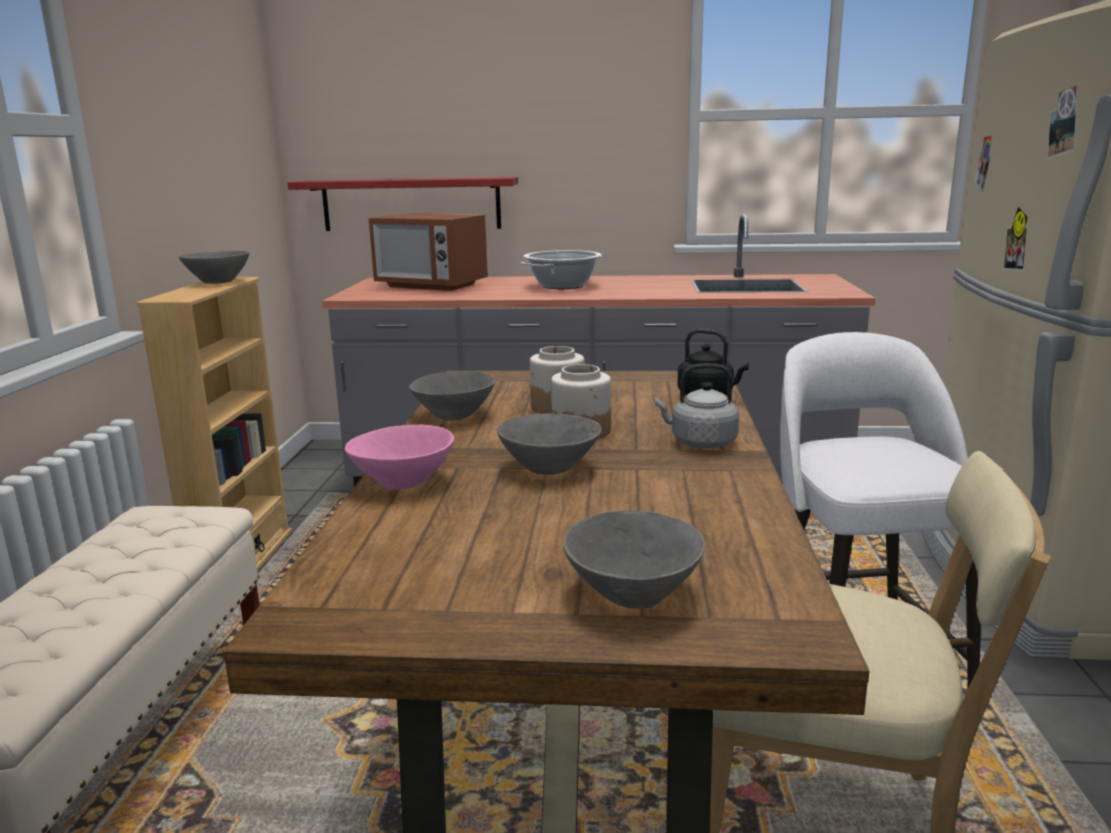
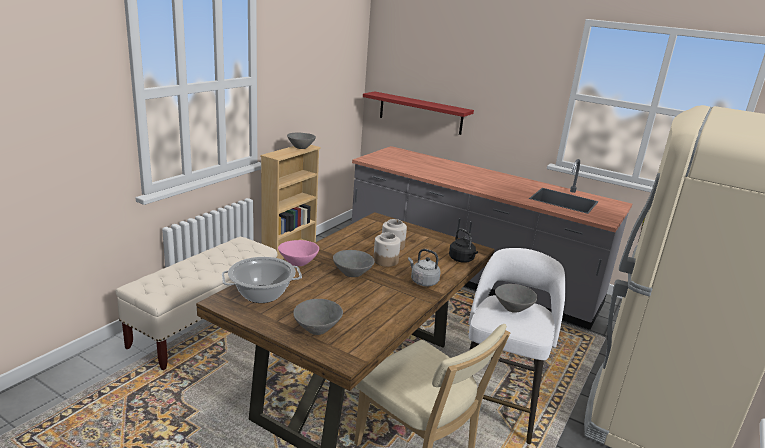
camera: 25 degrees right, 5 degrees up
microwave [369,213,488,291] -> none
grey bowl [409,371,495,421] -> grey bowl moved to [495,284,538,313]
cooking pot [520,250,603,289] -> cooking pot moved to [222,257,302,303]

